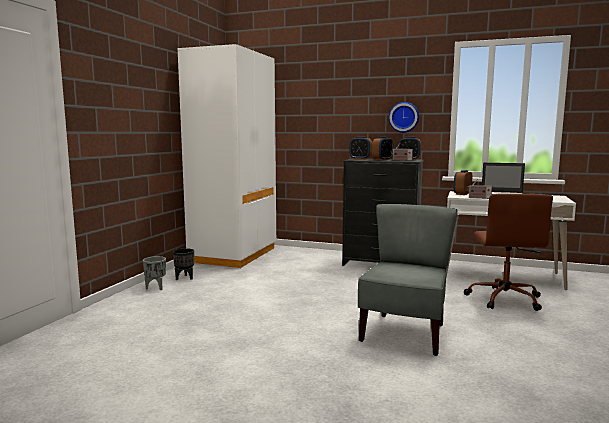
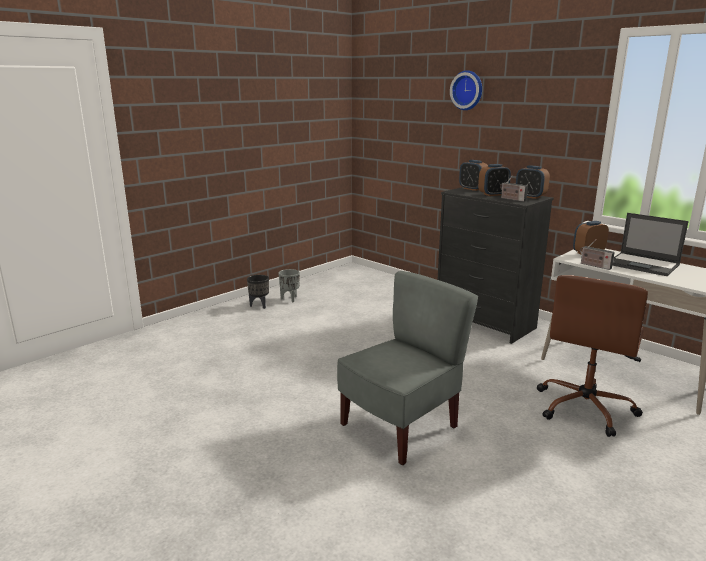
camera: 25 degrees right, 10 degrees up
grey planter [143,256,166,290] -> grey planter moved to [278,269,300,303]
white wardrobe [178,44,276,268] -> none
wall clock [389,102,419,133] -> wall clock moved to [450,70,482,110]

